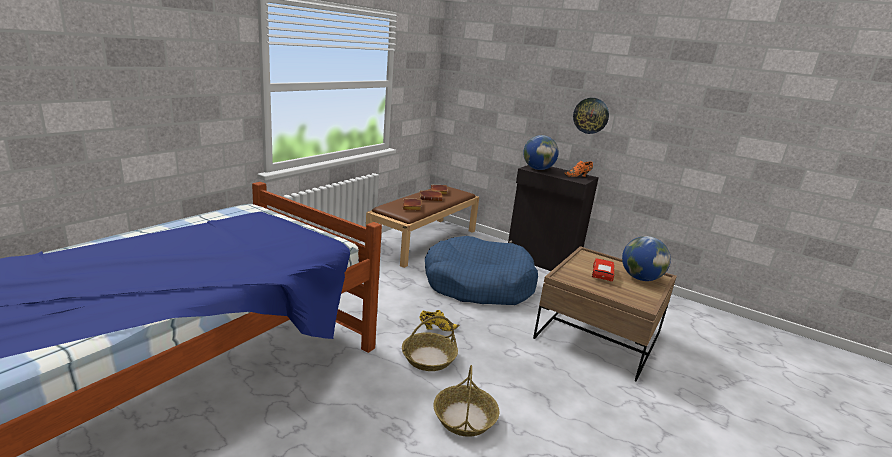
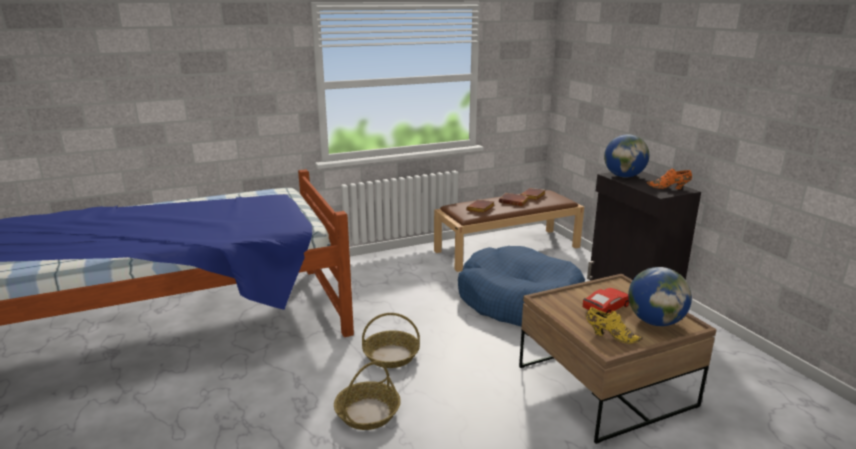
camera: 35 degrees right, 0 degrees up
yellow shoe [419,310,459,331] -> yellow shoe moved to [586,307,643,344]
wall clock [573,98,609,134] -> none

